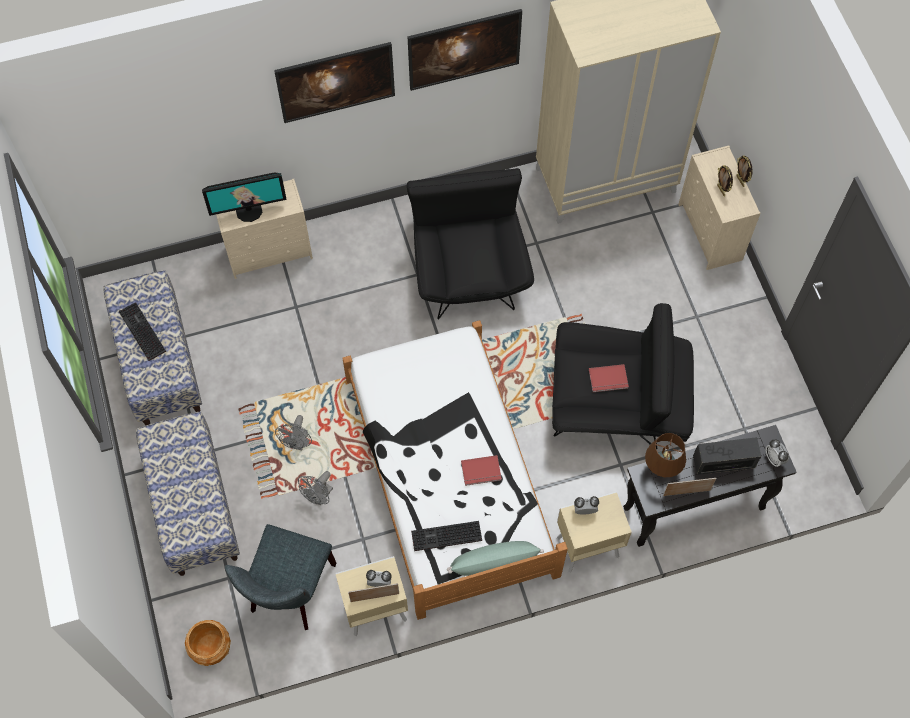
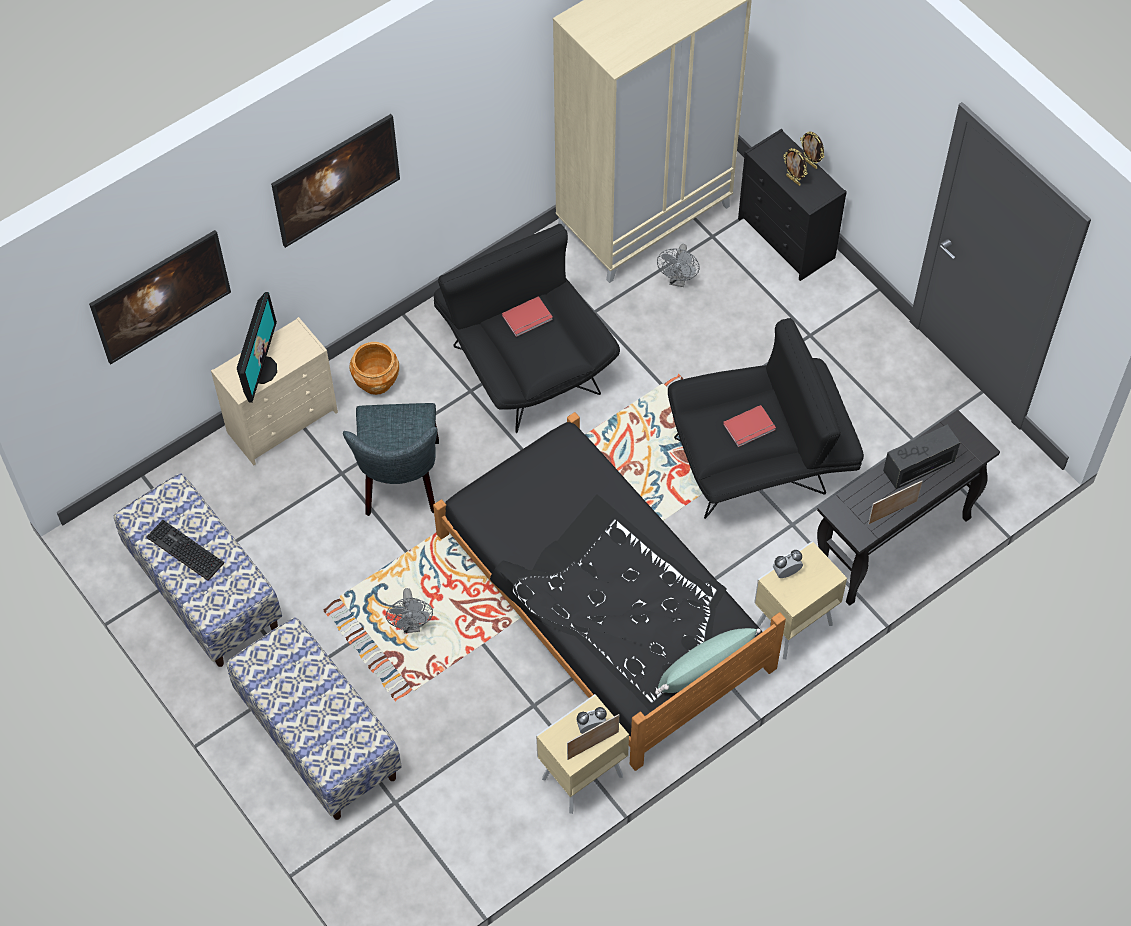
camera: 20 degrees left, 5 degrees down
brown planter [185,620,231,666] -> brown planter moved to [349,342,399,395]
monitor [202,173,287,222] -> monitor turned 45 degrees counterclockwise [237,292,277,403]
grey chair [225,524,337,630] -> grey chair moved to [343,403,439,516]
grey fan [298,471,333,505] -> grey fan moved to [657,244,700,287]
white bed [342,320,568,620] -> black bed [433,412,786,771]
picture [407,9,522,91] -> picture moved to [89,230,231,365]
keyboard [411,521,482,551] -> none
red book [461,455,502,486] -> red book moved to [502,296,553,337]
brown table lamp [645,433,686,477] -> none
beige dresser [678,145,761,270] -> black dresser [738,129,847,281]
alarm clock [766,439,789,467] -> none

